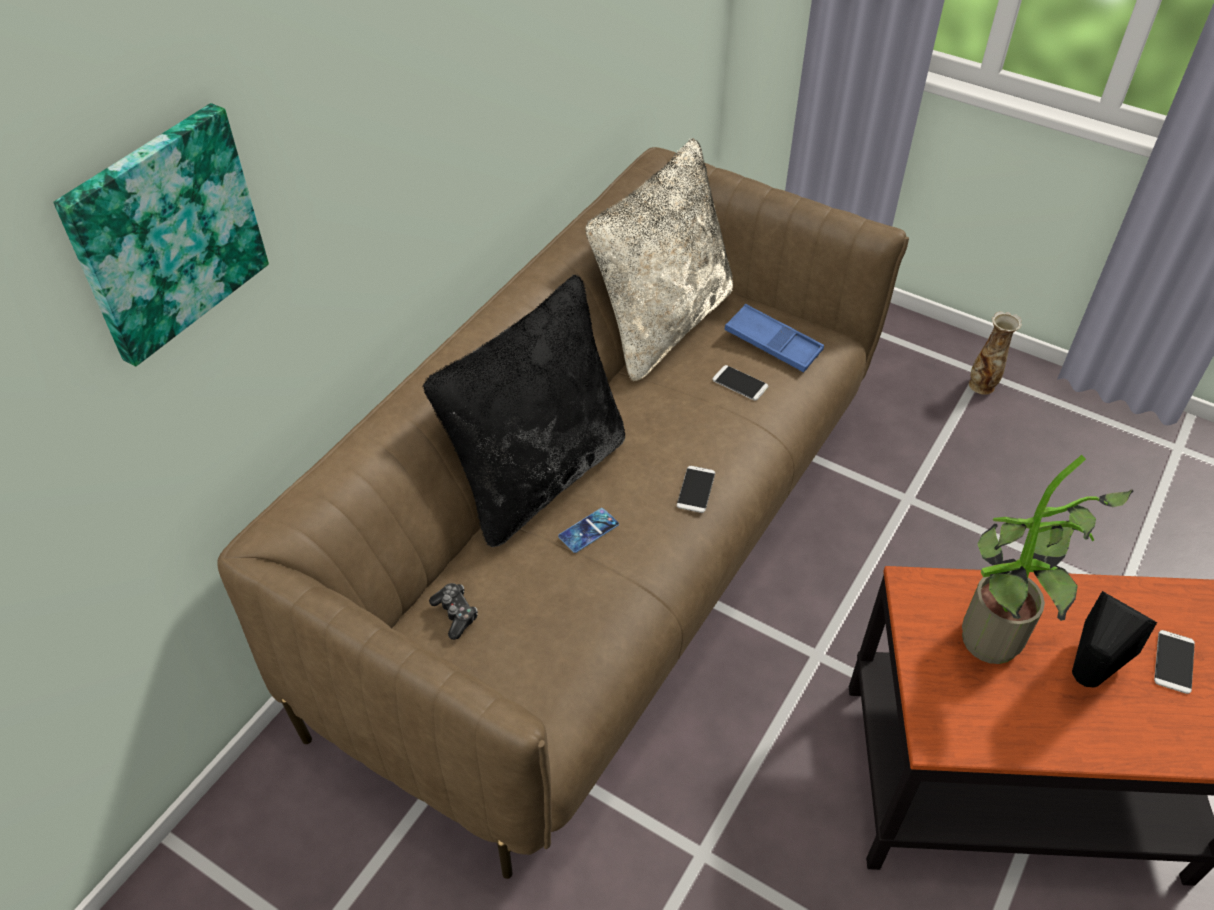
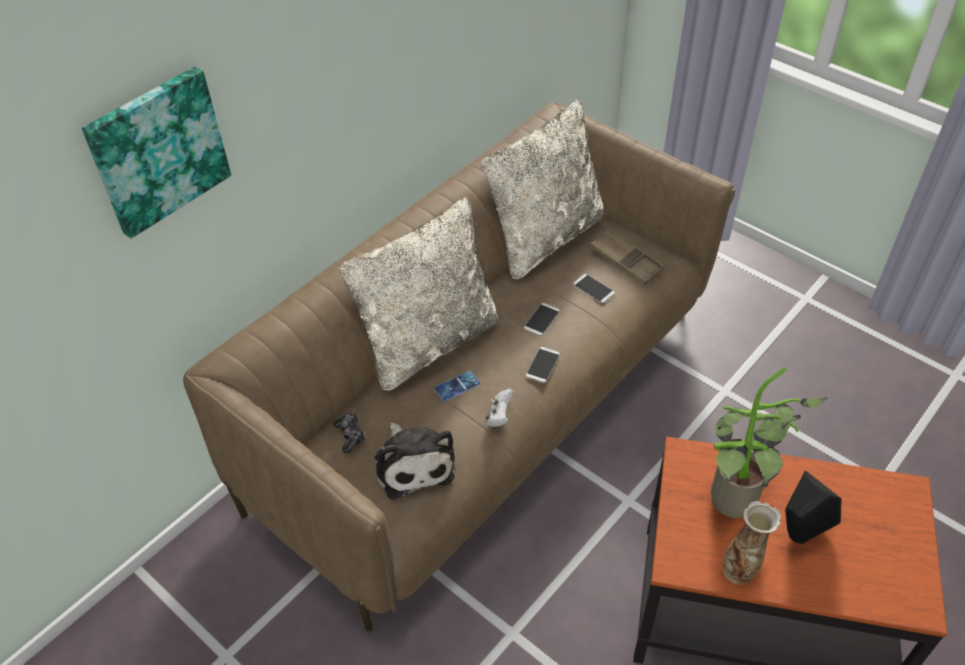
camera: 10 degrees right, 0 degrees up
black pillow [423,274,625,547] -> beige pillow [339,197,498,391]
blue tray [724,304,824,372] -> brown tray [590,228,664,285]
vase [969,311,1022,395] -> vase moved to [723,501,781,585]
phone [1154,630,1195,694] -> phone moved to [524,303,560,336]
none -> plush toy [375,423,456,500]
none -> white game controller [485,389,514,427]

